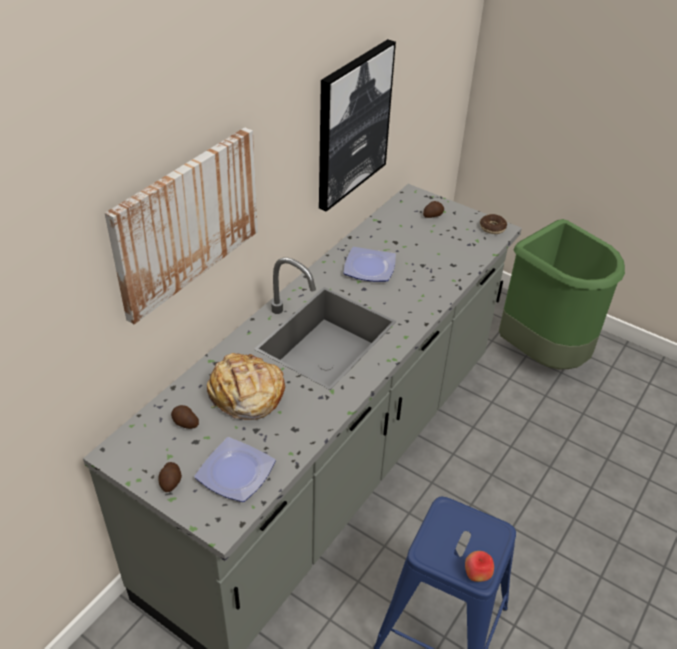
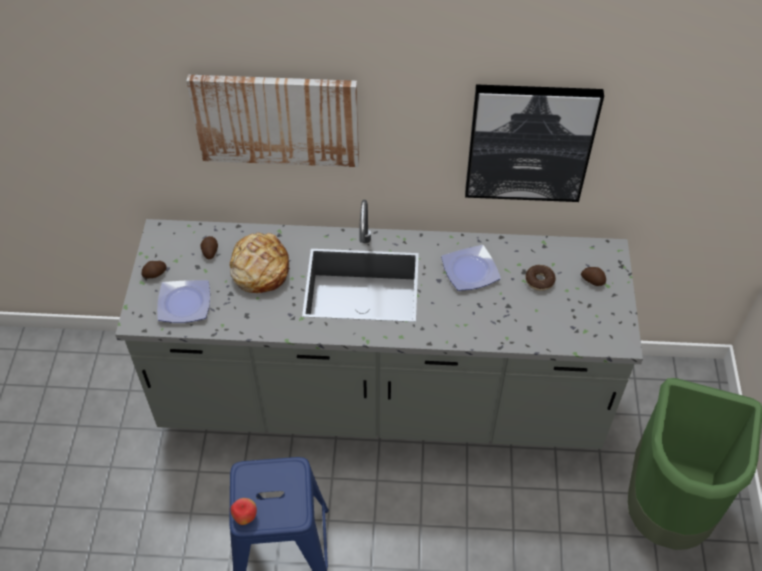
camera: 60 degrees right, 10 degrees up
donut [480,214,507,234] -> donut moved to [525,265,556,291]

